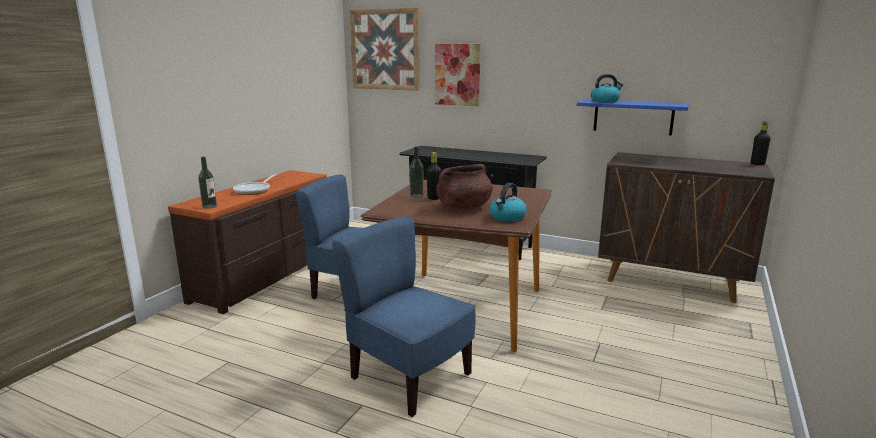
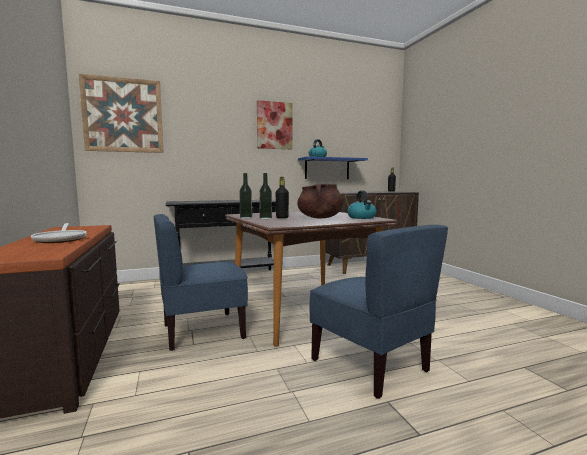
camera: 45 degrees left, 10 degrees down
bottle [198,157,217,209] -> bottle moved to [239,173,252,219]
blue chair [332,217,476,417] -> blue chair turned 120 degrees counterclockwise [309,225,448,399]
picture [435,44,481,106] -> picture moved to [257,100,293,149]

